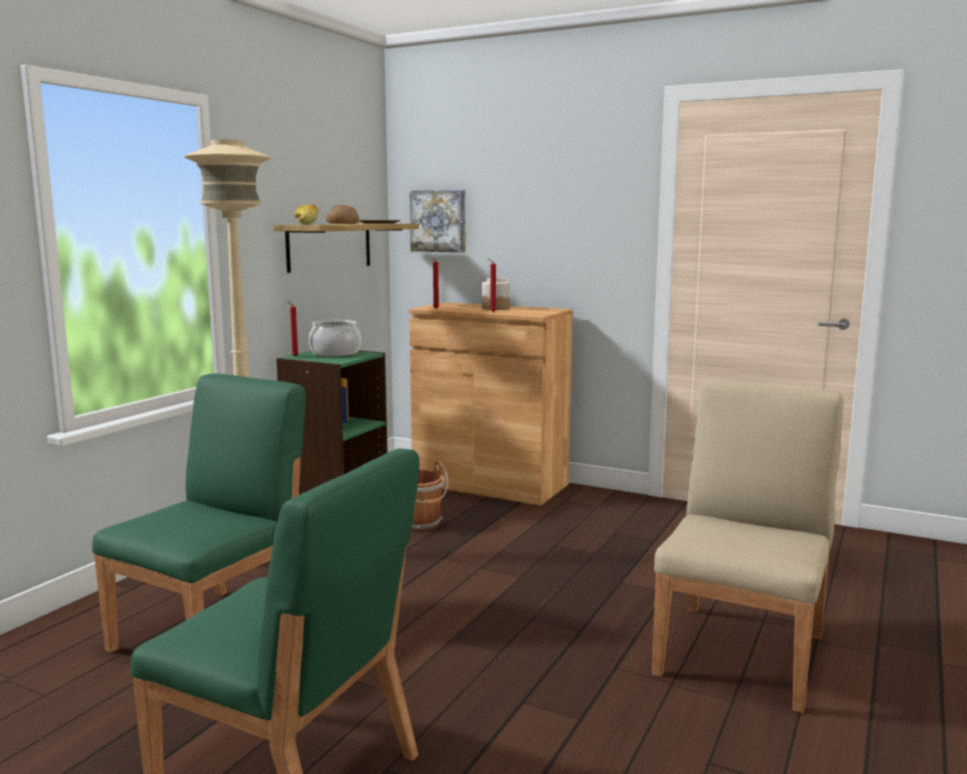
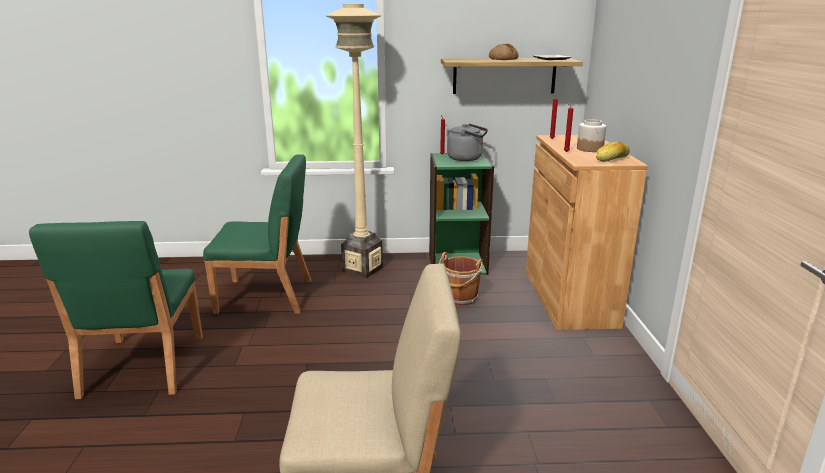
camera: 60 degrees right, 10 degrees up
bread [294,204,318,224] -> bread moved to [596,141,630,162]
cooking pot [309,320,361,357] -> grey kettle [447,124,488,161]
picture [410,190,465,253] -> none

